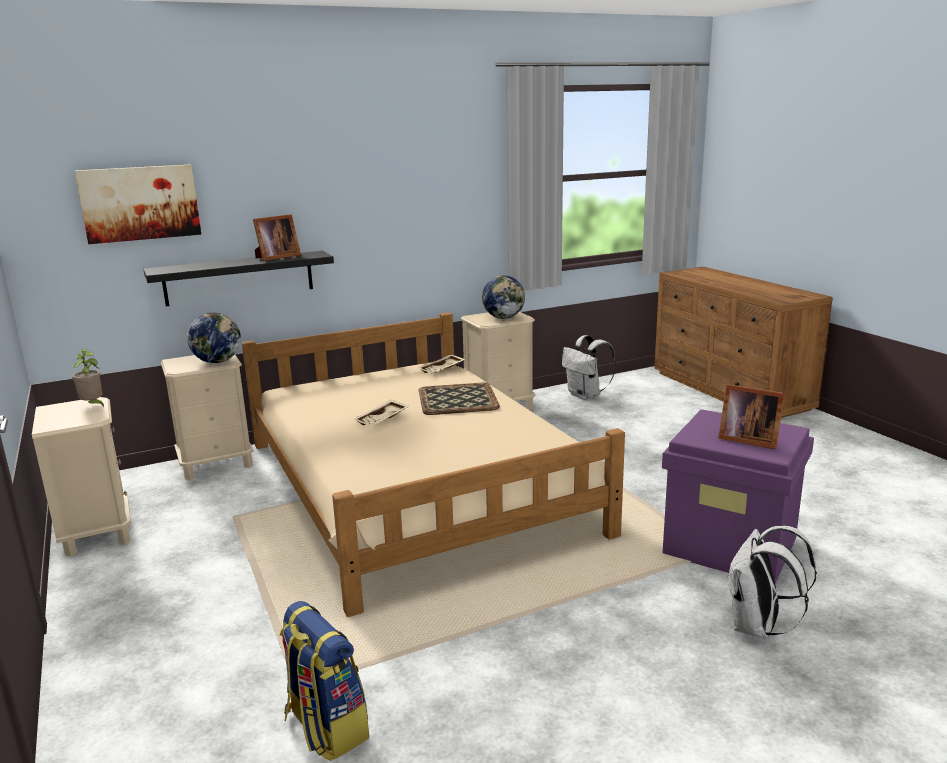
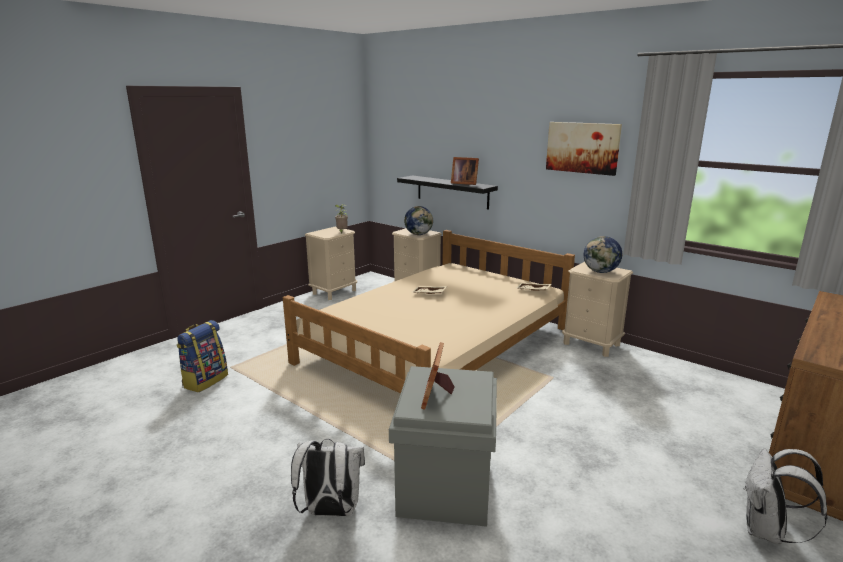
camera: 65 degrees right, 0 degrees up
picture [75,164,201,244] -> picture moved to [546,122,622,176]
tray [419,383,500,415] -> none
white backpack [562,335,616,400] -> white backpack moved to [743,448,828,545]
purple storage box [662,409,814,583] -> grey storage box [389,366,497,527]

